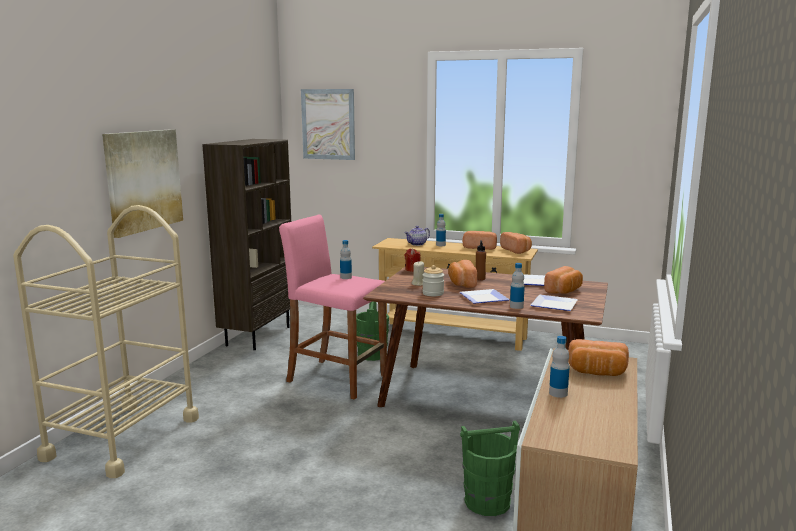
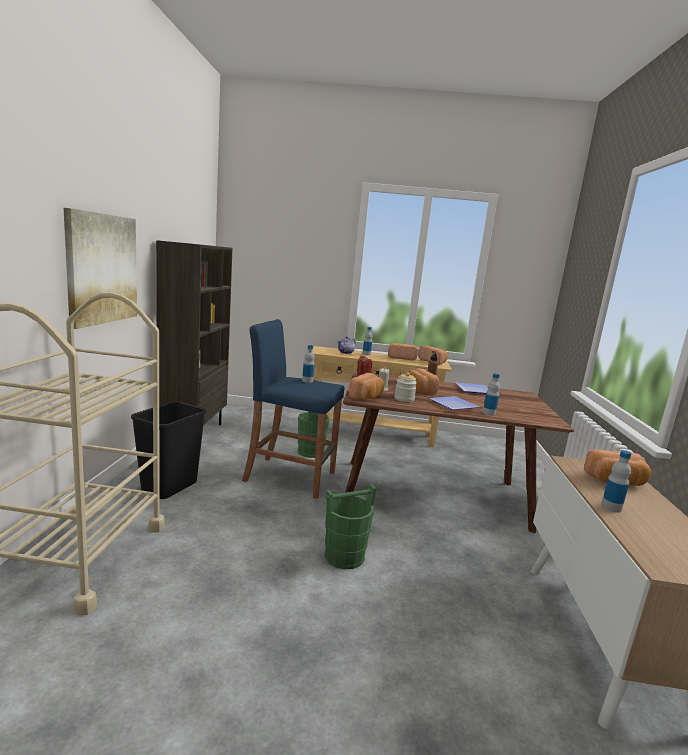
camera: 15 degrees left, 0 degrees up
pink stool [279,215,387,400] -> blue stool [242,319,344,499]
picture [301,89,355,160] -> none
green bucket [460,420,520,516] -> green bucket moved to [325,484,377,569]
plate [530,295,578,311] -> none
bread [544,266,583,294] -> bread moved to [349,373,384,400]
none -> black trash can [131,401,206,499]

